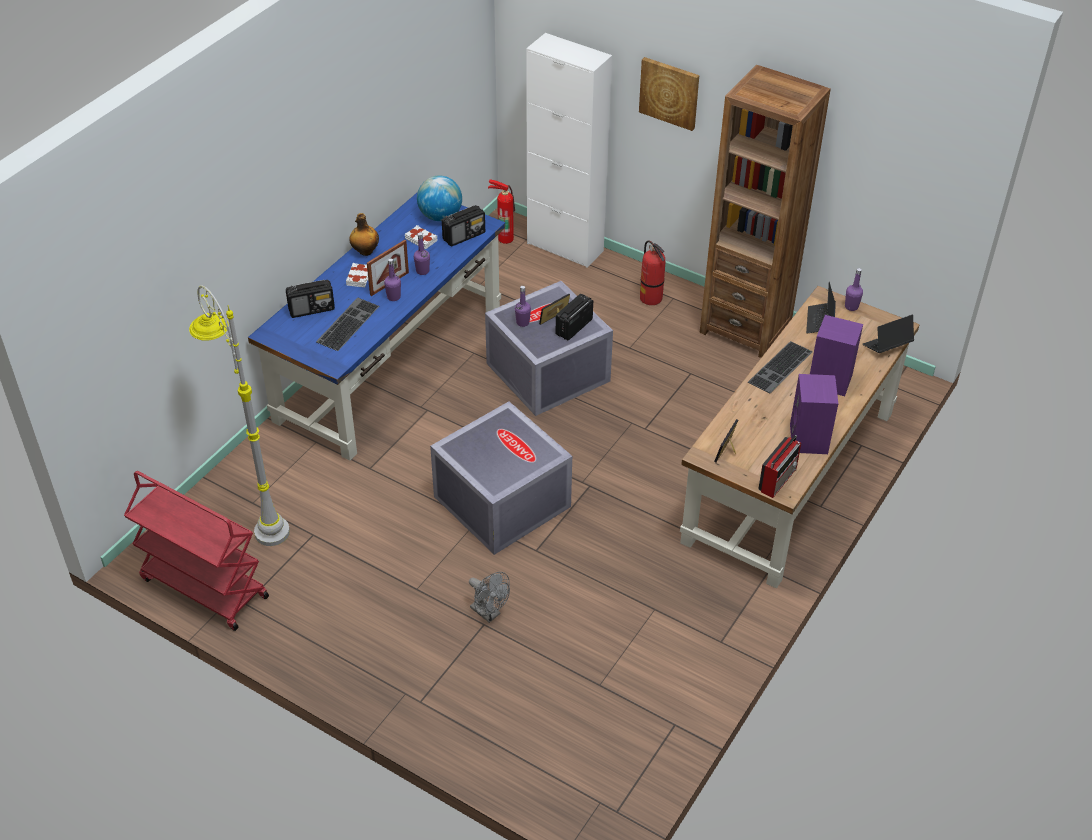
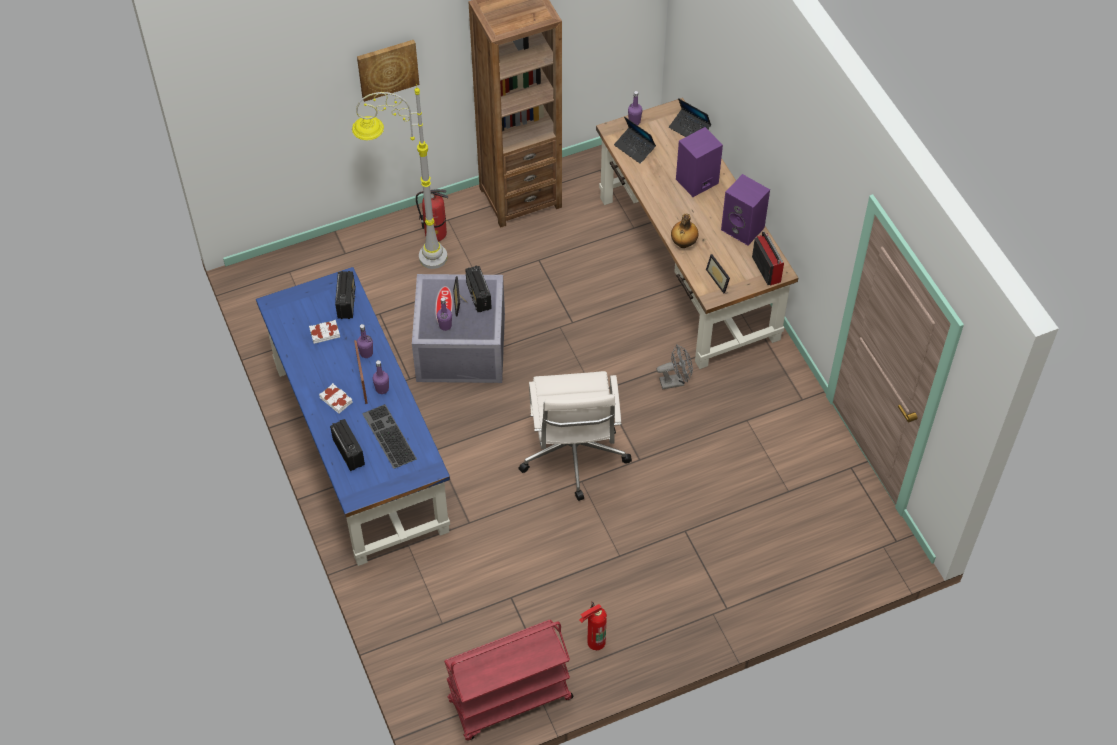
camera: 55 degrees left, 10 degrees up
grey floor lamp [189,286,290,546] -> grey floor lamp moved to [352,84,447,269]
radio [286,280,335,318] -> radio turned 45 degrees counterclockwise [330,419,365,471]
bottle [349,213,379,256] -> bottle moved to [671,214,698,248]
globe [417,175,462,221] -> none
grey storage box [430,401,572,555] -> white office chair [519,371,632,501]
grey fan [469,572,510,623] -> grey fan moved to [657,344,693,389]
fire extinguisher [488,179,515,244] -> fire extinguisher moved to [580,601,607,650]
white cabinet [526,33,612,268] -> none
keyboard [748,341,813,394] -> none
laptop [863,315,914,353] -> laptop turned 60 degrees counterclockwise [669,98,711,137]

